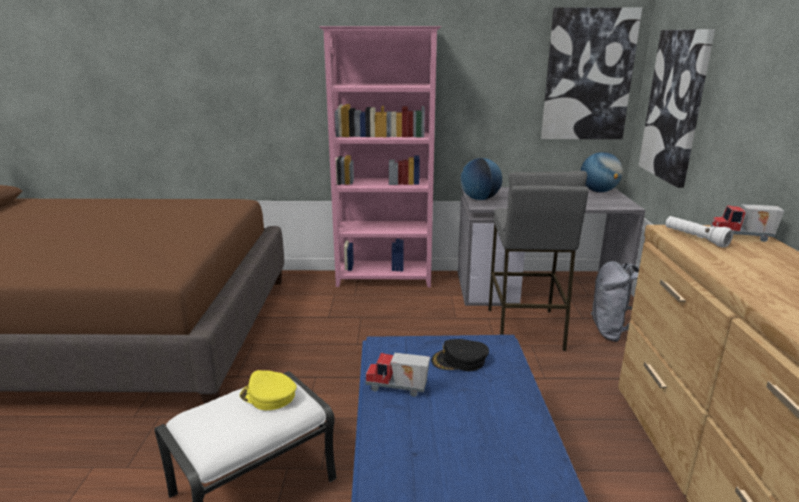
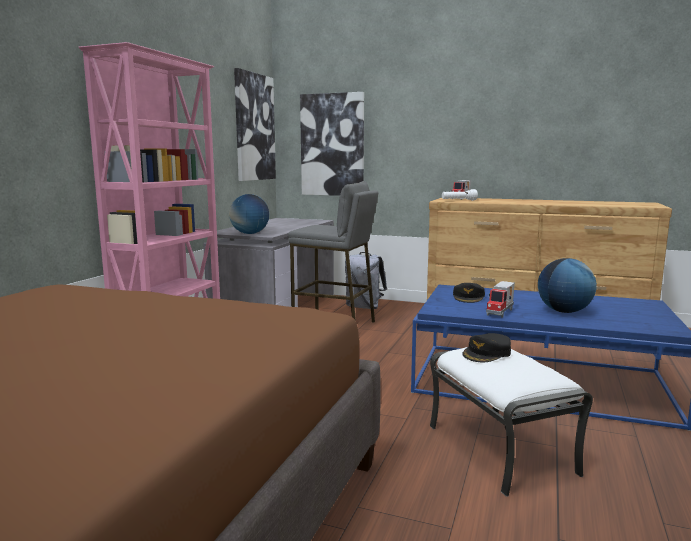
camera: 70 degrees left, 10 degrees down
yellow cap [240,370,297,410] -> black cap [462,333,511,362]
globe [580,152,623,192] -> globe moved to [538,258,597,313]

